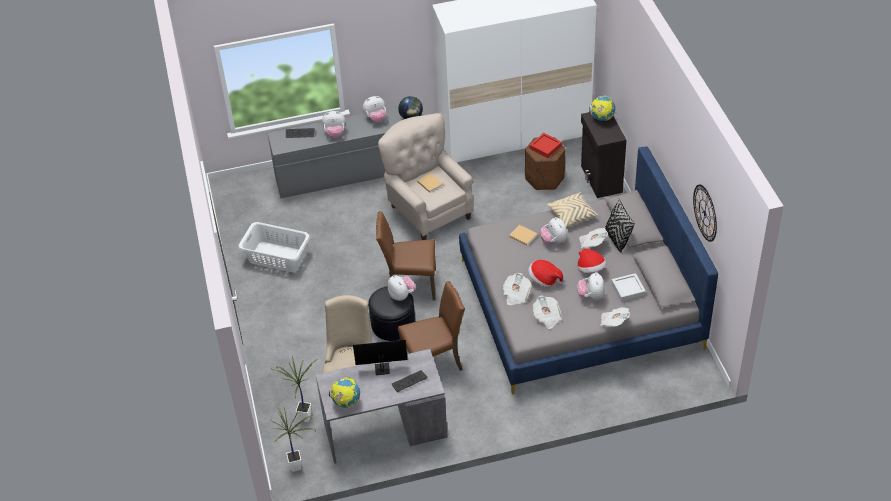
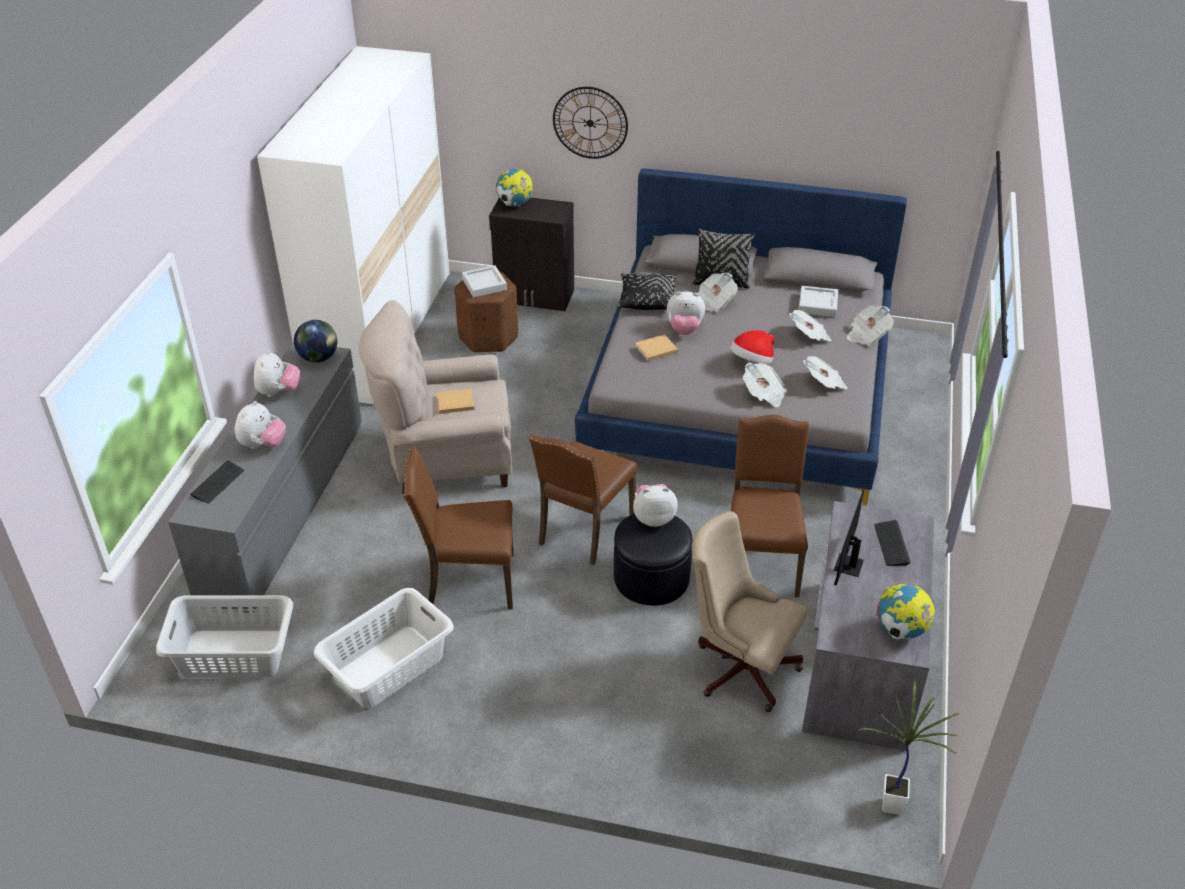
camera: 65 degrees left, 5 degrees down
potted plant [272,355,318,422] -> none
red tray [530,133,562,158] -> grey tray [462,265,507,297]
beige pillow [547,192,598,227] -> black pillow [618,273,677,310]
hat [577,249,607,273] -> none
plush toy [577,272,605,300] -> newspaper [789,310,832,341]
wall clock [693,184,717,242] -> wall clock moved to [553,87,628,159]
none -> grey laundry basket [156,595,293,678]
none -> brown chair [403,447,514,609]

